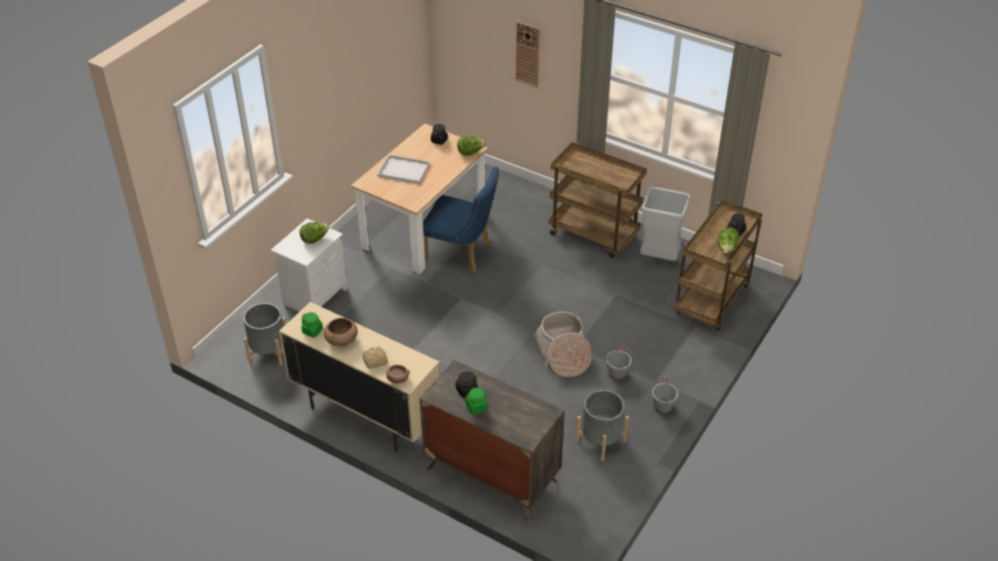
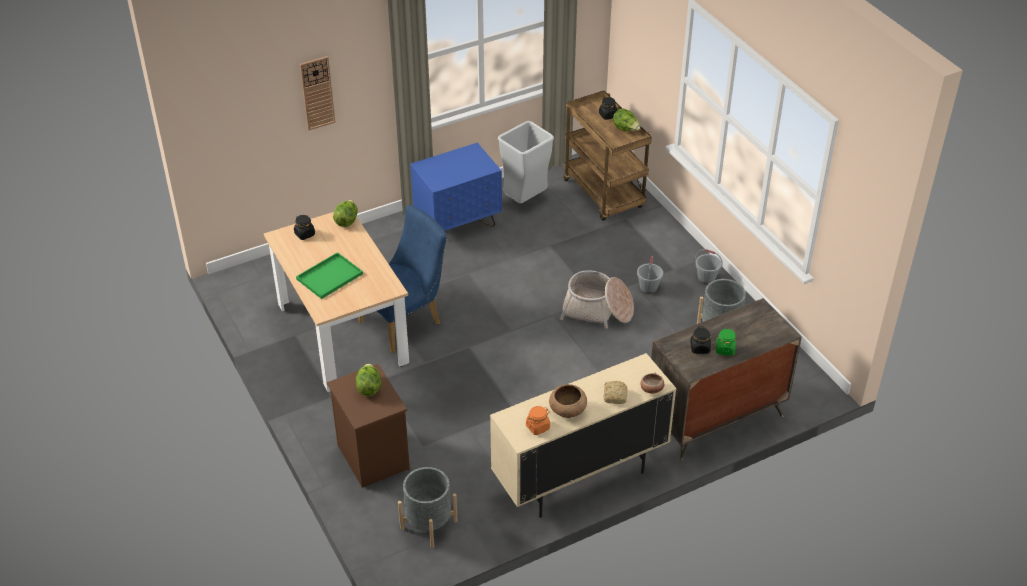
camera: 60 degrees left, 0 degrees up
white nightstand [271,219,347,312] -> brown nightstand [327,364,410,488]
green jar [301,312,323,337] -> orange jar [526,406,550,435]
white tray [377,155,430,184] -> green tray [296,252,363,299]
brown cart [549,142,647,258] -> blue nightstand [410,143,502,234]

